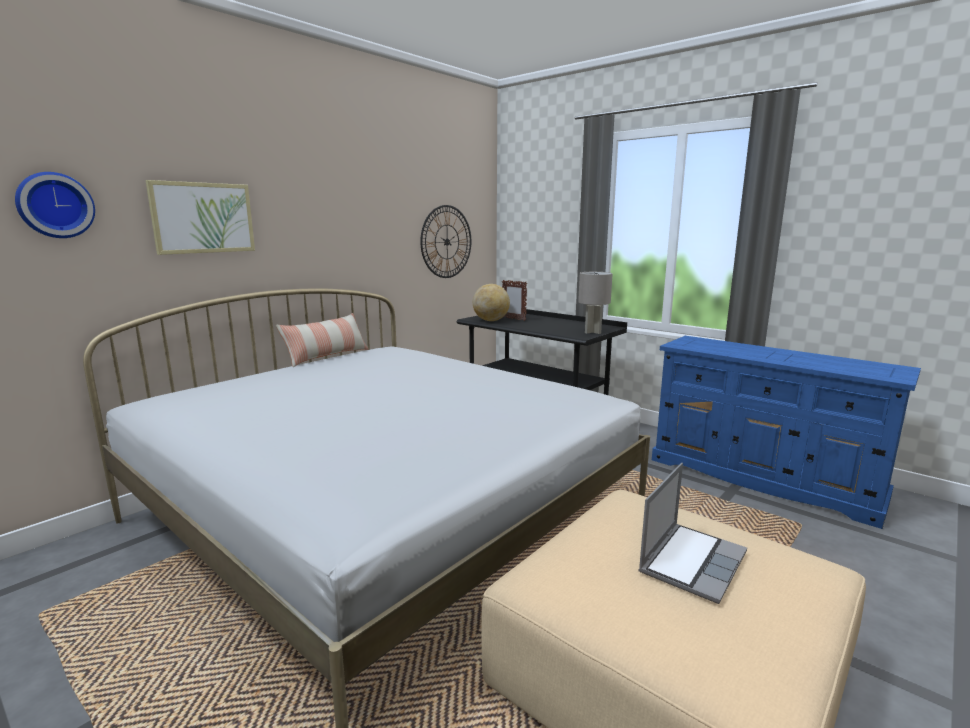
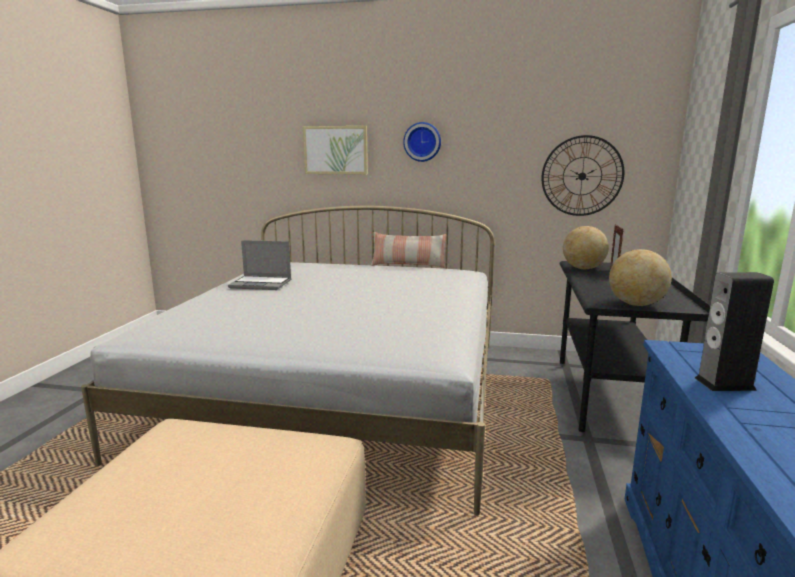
camera: 60 degrees right, 0 degrees up
wall clock [15,172,95,238] -> wall clock moved to [403,122,441,162]
grey table lamp [578,272,612,334] -> globe [609,249,672,306]
laptop [638,463,747,604] -> laptop moved to [228,240,291,290]
none -> speaker [695,272,774,391]

